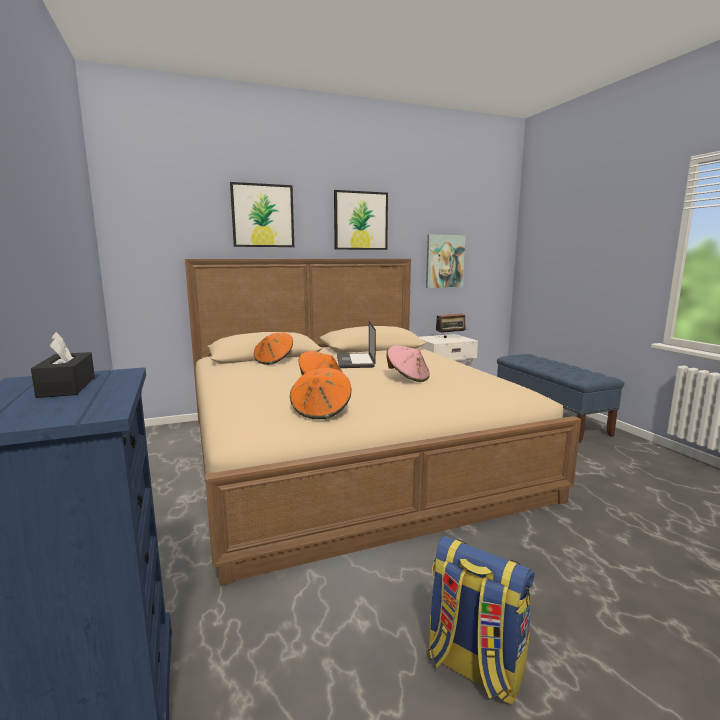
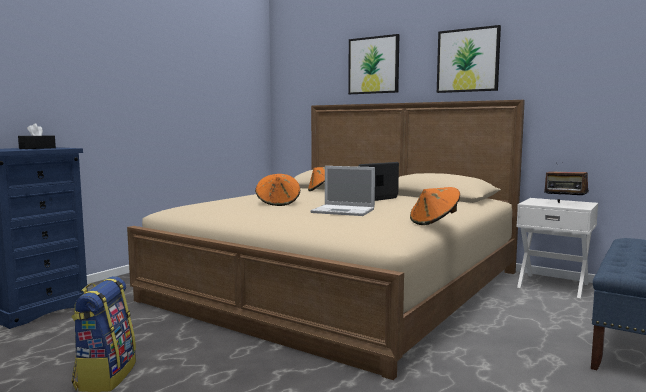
camera: 55 degrees right, 5 degrees down
orange hat [290,368,351,419] -> orange hat moved to [410,187,460,225]
pink hat [387,345,430,382] -> laptop [311,166,375,216]
picture [426,235,466,288] -> none

